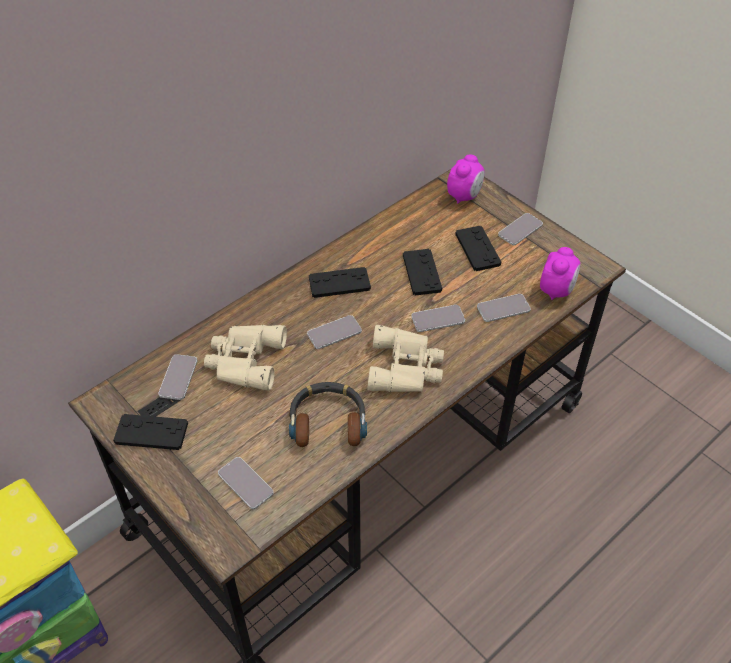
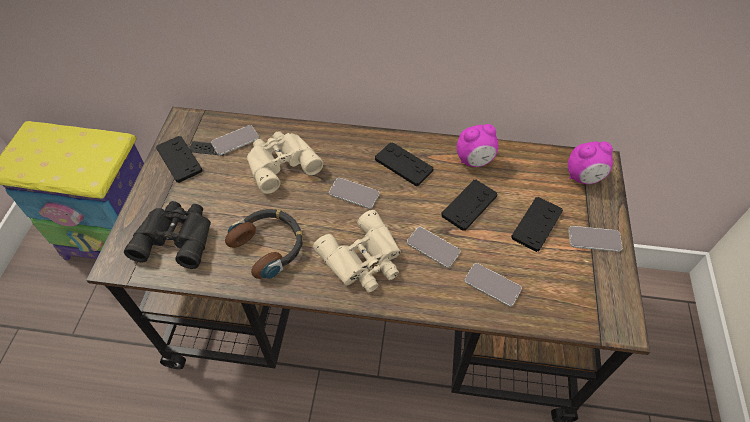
camera: 50 degrees right, 5 degrees up
phone [218,457,274,509] -> black binoculars [124,201,211,269]
alarm clock [540,247,581,300] -> alarm clock moved to [457,124,498,167]

